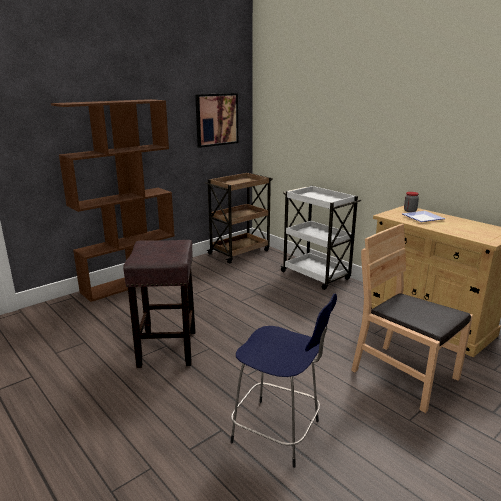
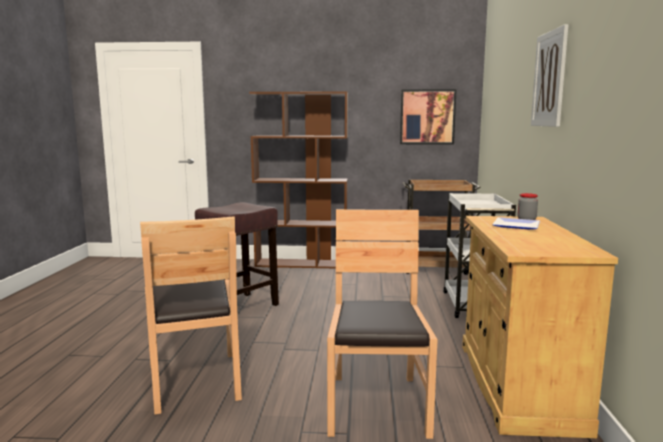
camera: 45 degrees right, 10 degrees down
blue stool [231,294,337,468] -> brown chair [140,216,242,414]
none -> picture [531,24,568,127]

